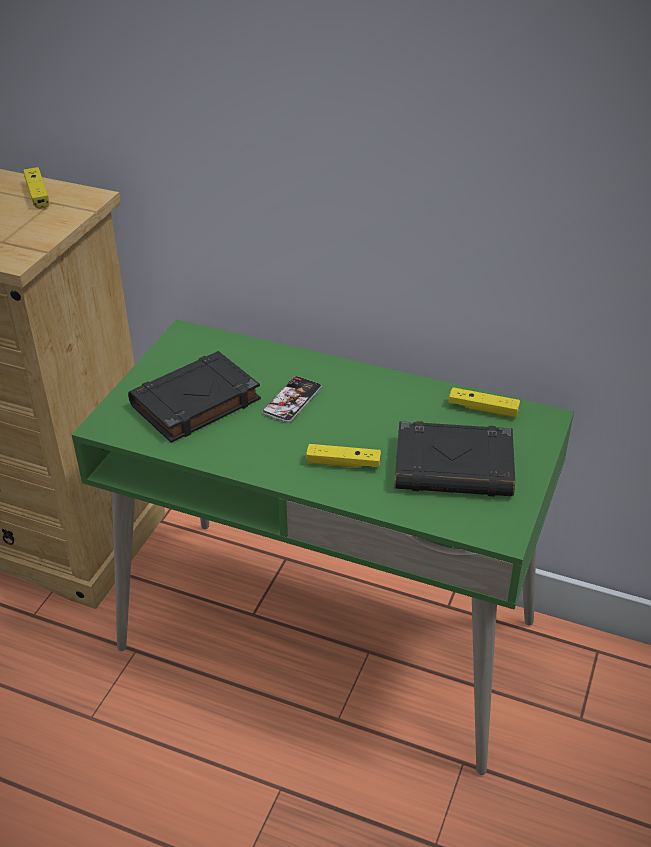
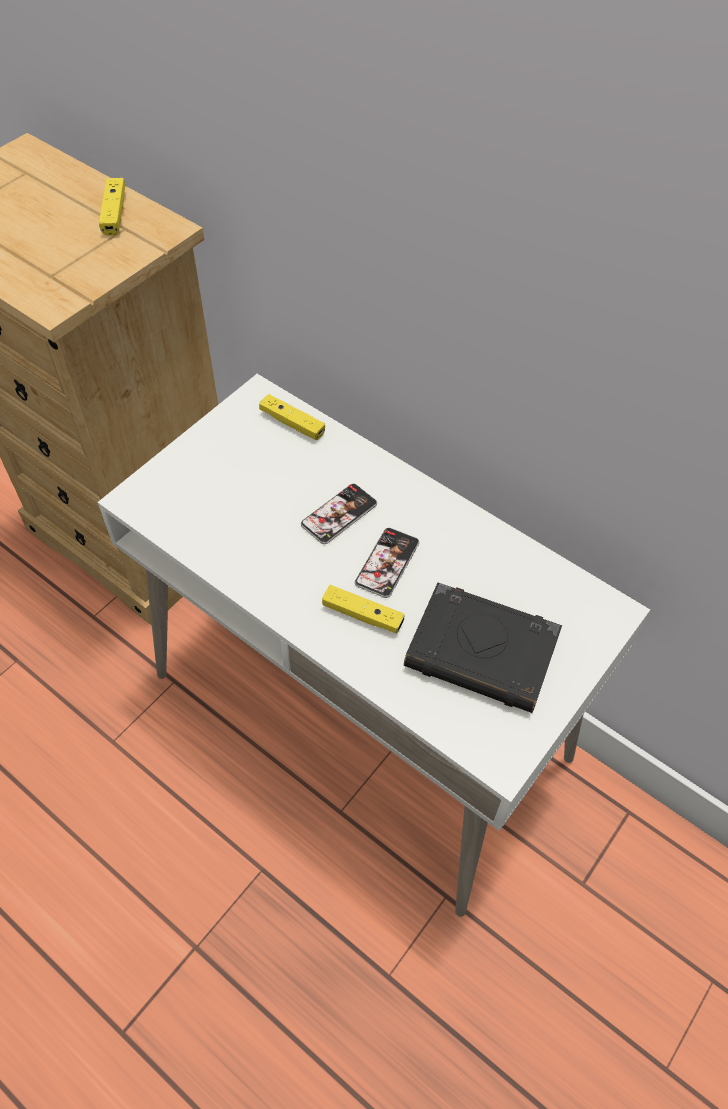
camera: 15 degrees right, 15 degrees up
green desk [72,319,574,775] -> white desk [98,374,650,917]
black book [128,351,261,443] -> none
yellow game controller [449,387,520,418] -> yellow game controller moved to [259,394,325,440]
none -> phone [355,528,419,598]

